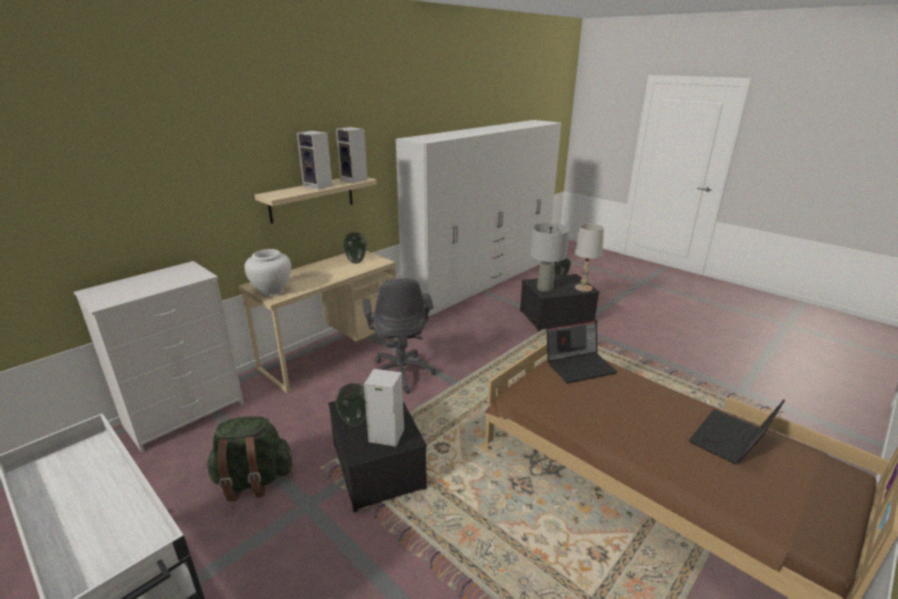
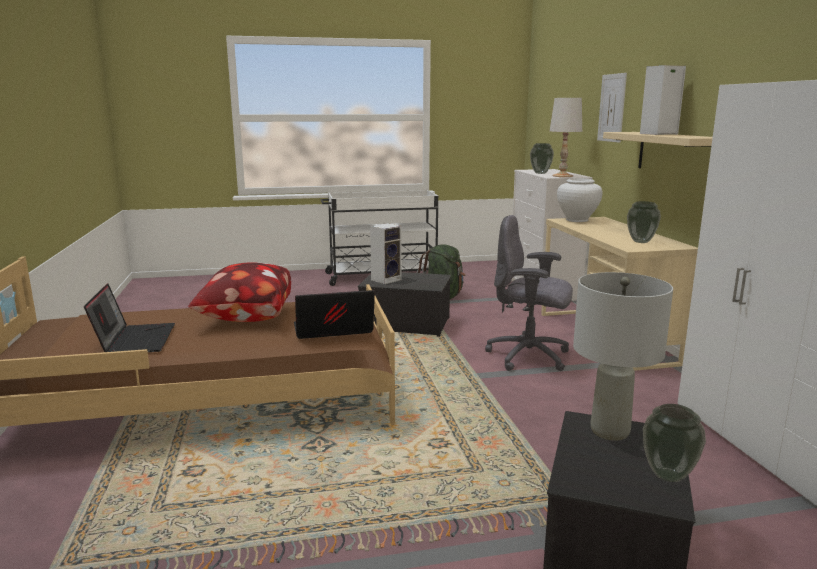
camera: 125 degrees right, 10 degrees down
speaker [336,127,368,183] -> none
vase [336,383,366,427] -> vase moved to [530,143,554,174]
laptop [547,320,617,383] -> laptop turned 60 degrees clockwise [294,290,375,339]
white table lamp [574,224,604,292] -> white table lamp moved to [550,98,582,177]
none -> pillow [188,262,291,322]
none -> picture [597,73,627,143]

